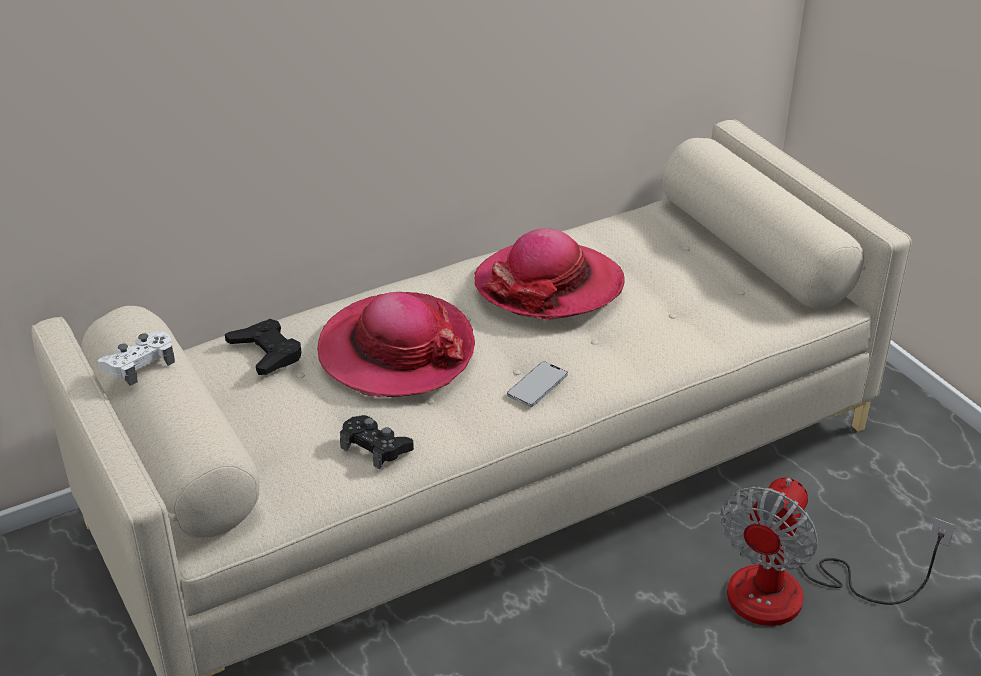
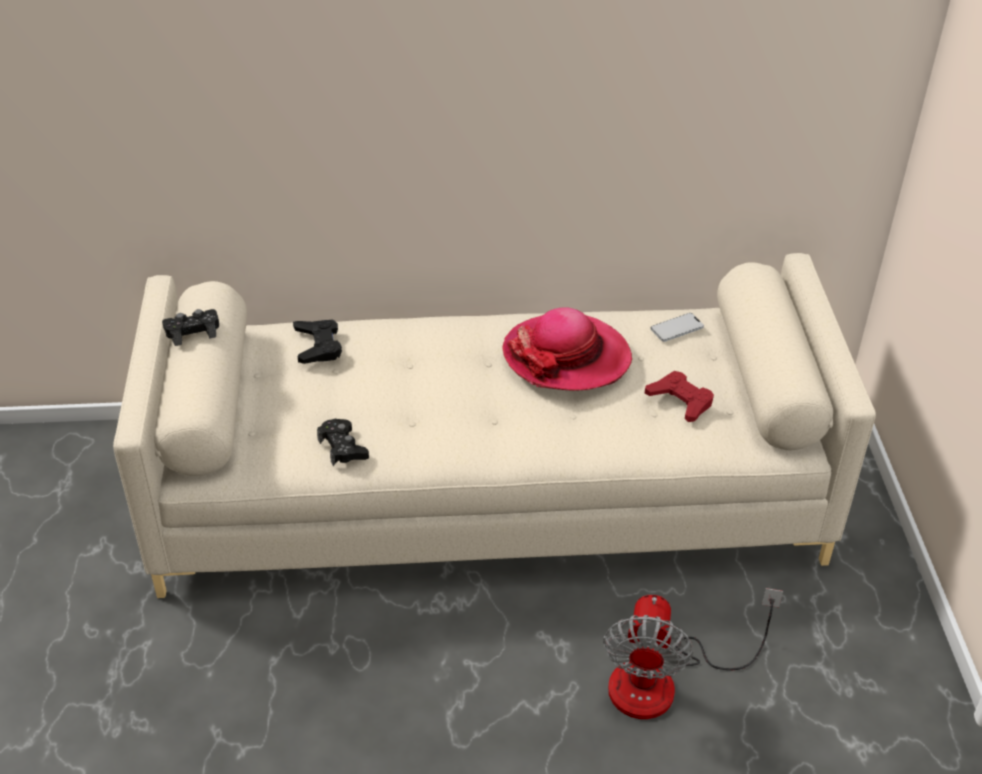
camera: 25 degrees right, 5 degrees up
white game controller [98,332,175,386] -> black game controller [162,309,219,346]
hat [317,292,475,397] -> none
phone [507,361,568,407] -> phone moved to [650,313,704,342]
fan [720,477,955,626] -> fan turned 45 degrees counterclockwise [603,588,783,719]
none -> red game controller [644,371,714,422]

